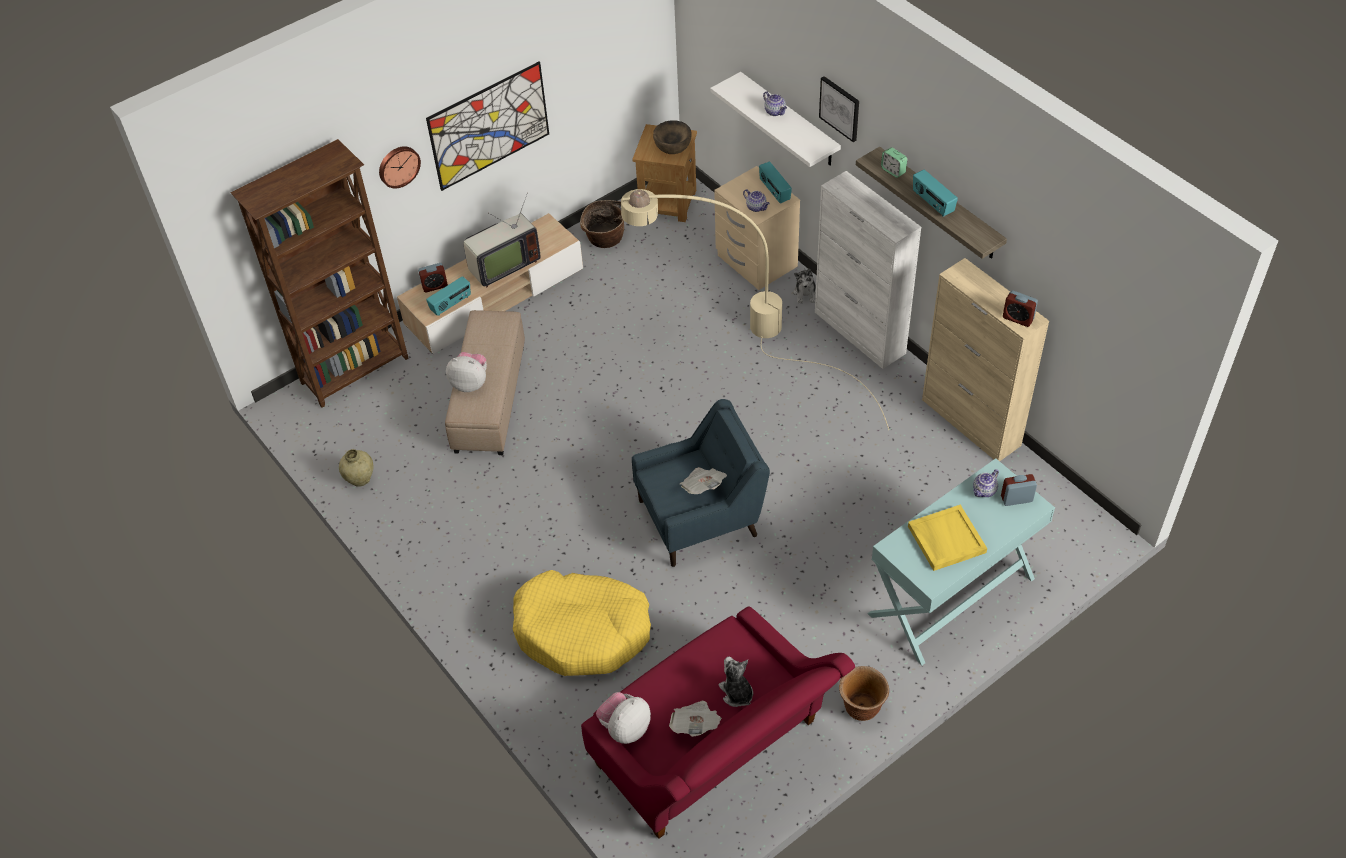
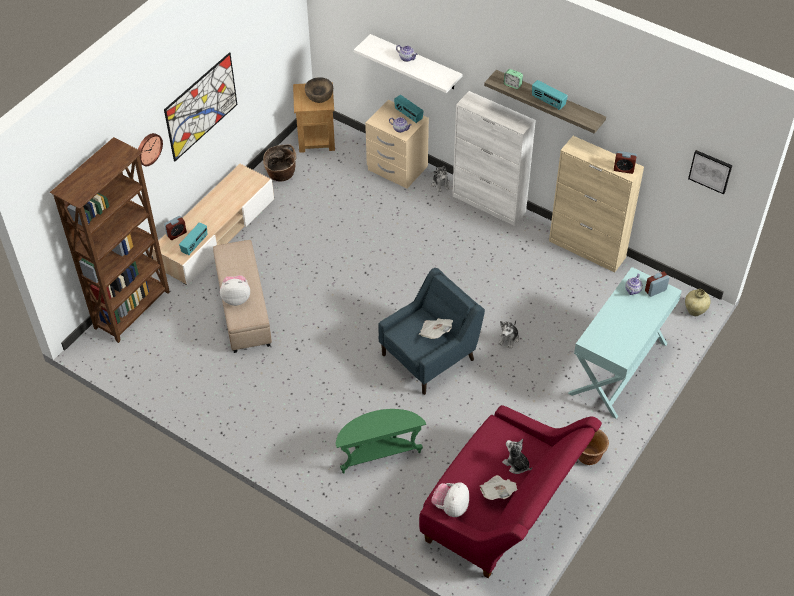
camera: 20 degrees left, 0 degrees up
beige vase [339,449,373,487] -> beige vase moved to [685,289,711,316]
television [463,192,541,287] -> none
yellow dog bed [513,570,651,676] -> green side table [335,409,426,473]
beige floor lamp [621,189,889,430] -> none
picture [819,76,859,142] -> picture moved to [688,150,733,194]
yellow tray [908,505,987,571] -> none
none -> plush toy [498,321,519,349]

